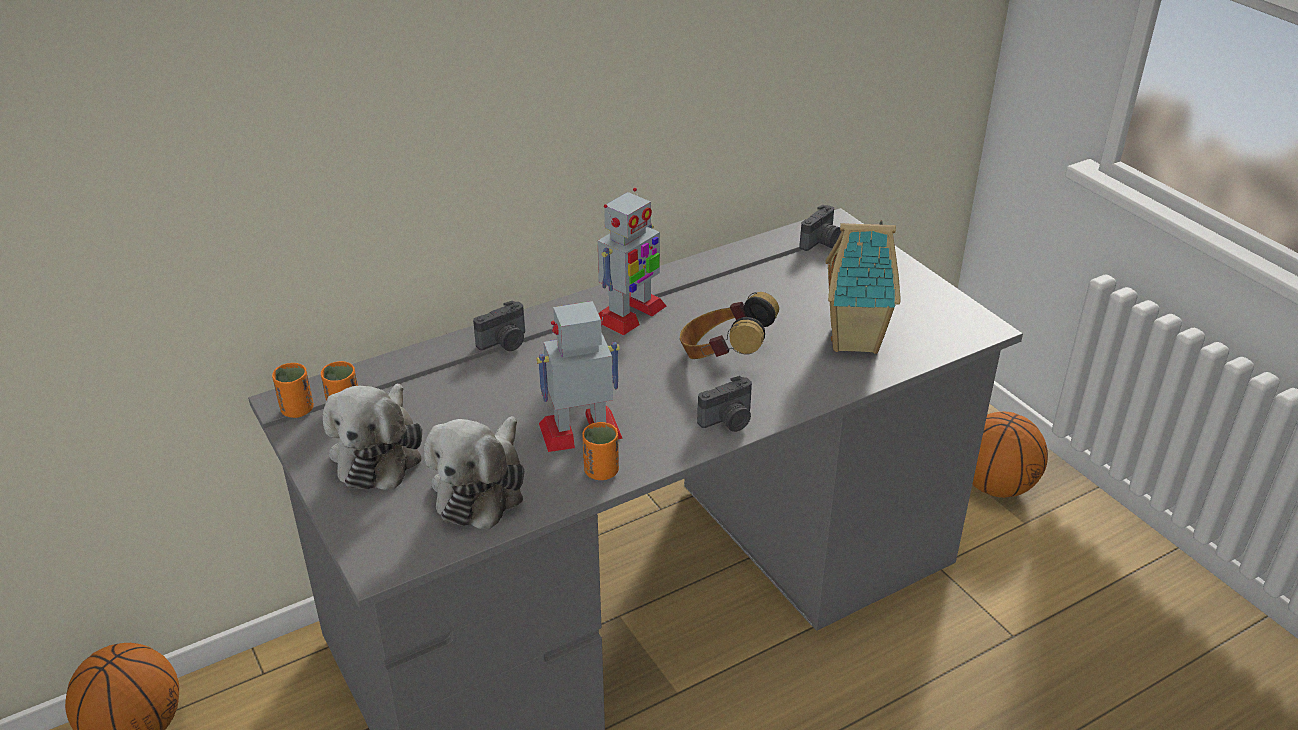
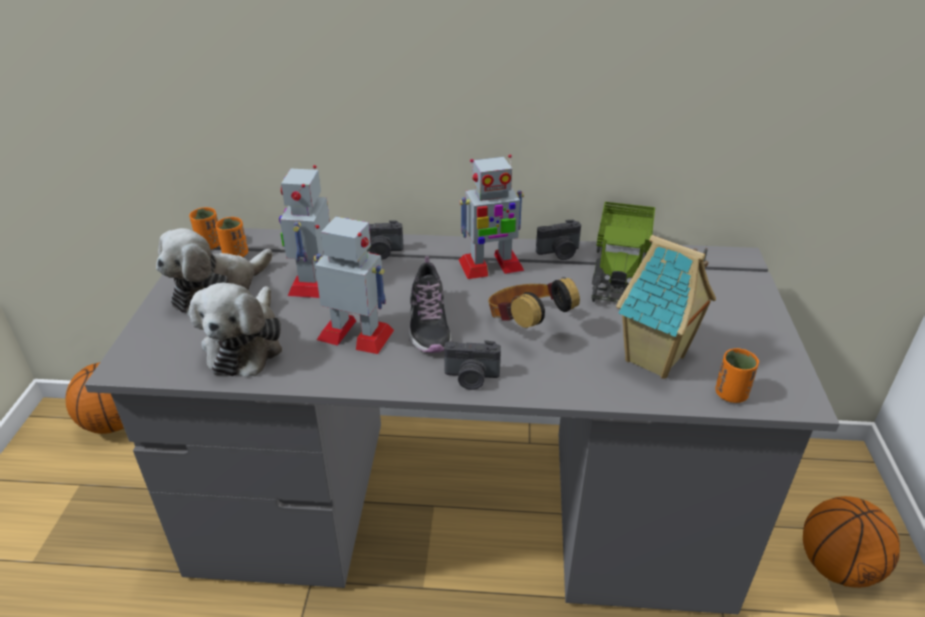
camera: 35 degrees right, 0 degrees up
plush toy [424,416,524,530] -> plush toy turned 45 degrees counterclockwise [189,283,282,377]
orange cup [582,422,619,480] -> orange cup moved to [715,348,759,403]
camera [799,205,842,251] -> camera moved to [536,219,581,260]
none -> toy robot [279,165,330,298]
none -> shoe [408,257,451,353]
none -> toy truck [591,202,655,302]

